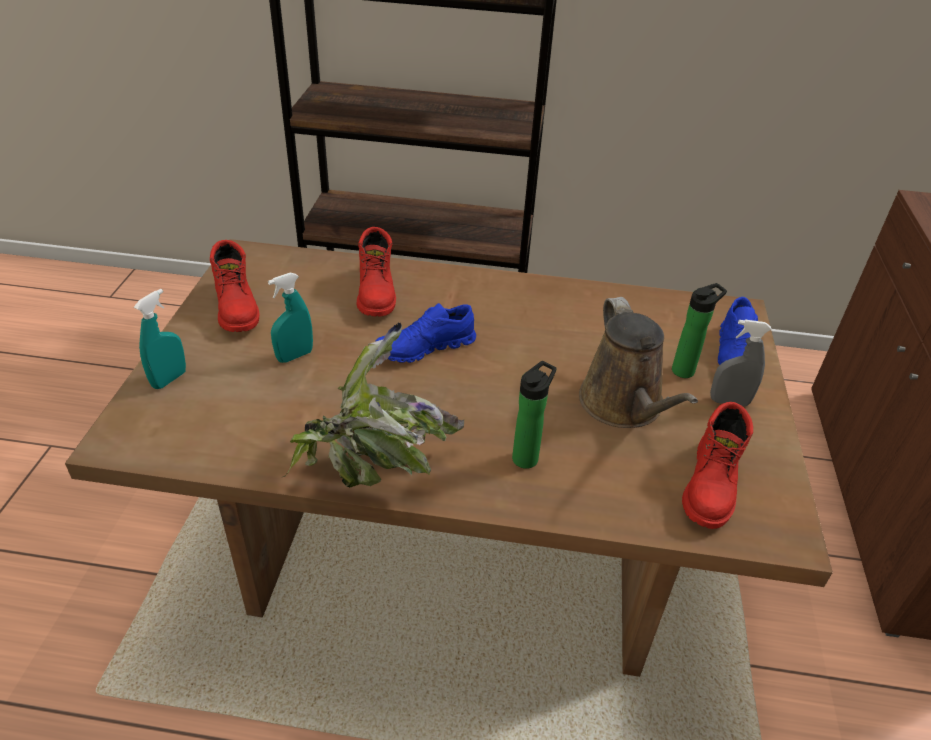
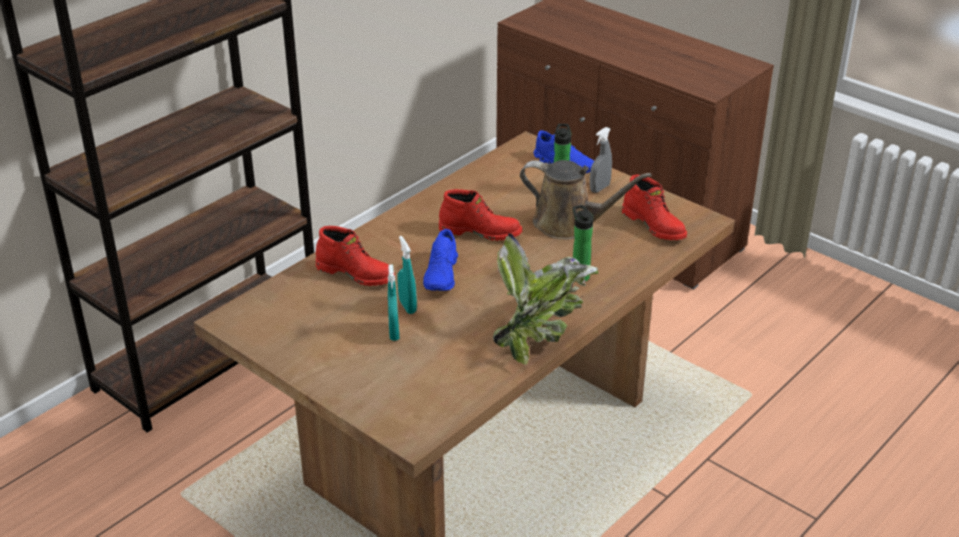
camera: 55 degrees left, 5 degrees down
turquoise spray bottle [134,289,186,389] -> turquoise spray bottle moved to [397,236,417,314]
red boot [210,240,259,332] -> red boot moved to [439,189,522,241]

